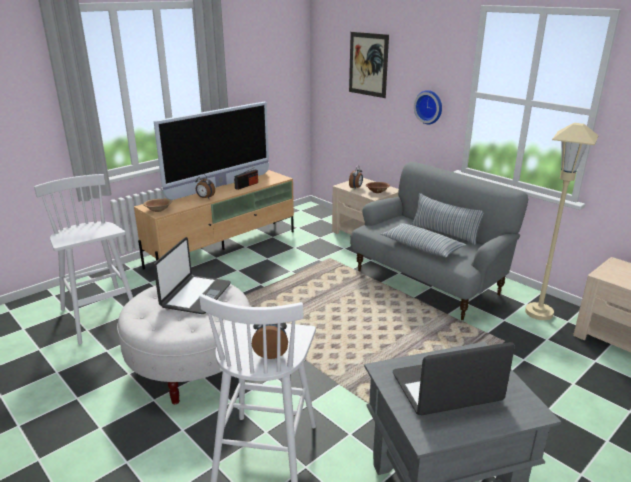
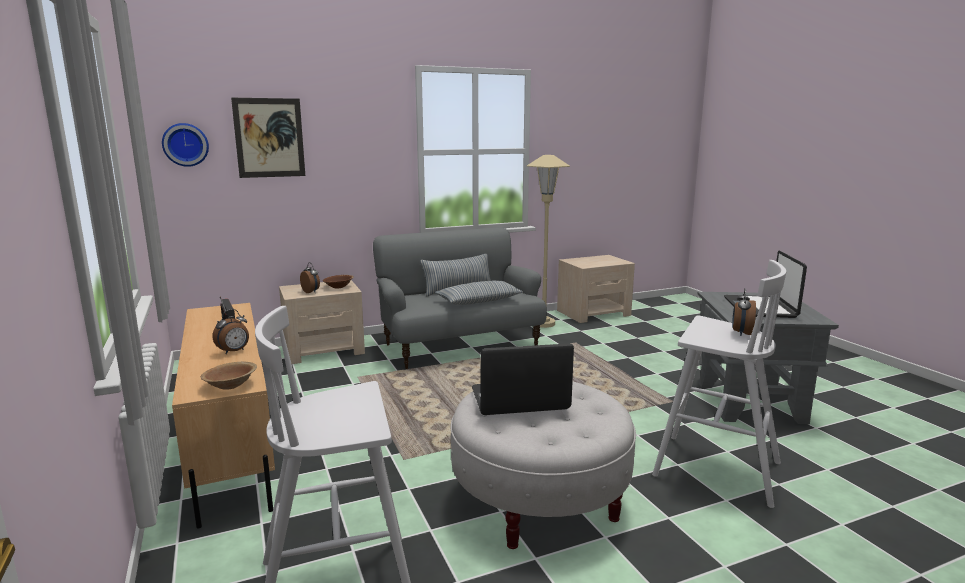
camera: 70 degrees left, 10 degrees down
laptop [153,237,231,314] -> laptop turned 45 degrees counterclockwise [472,343,574,415]
television [154,102,269,200] -> none
wall clock [414,90,442,124] -> wall clock moved to [162,123,209,167]

